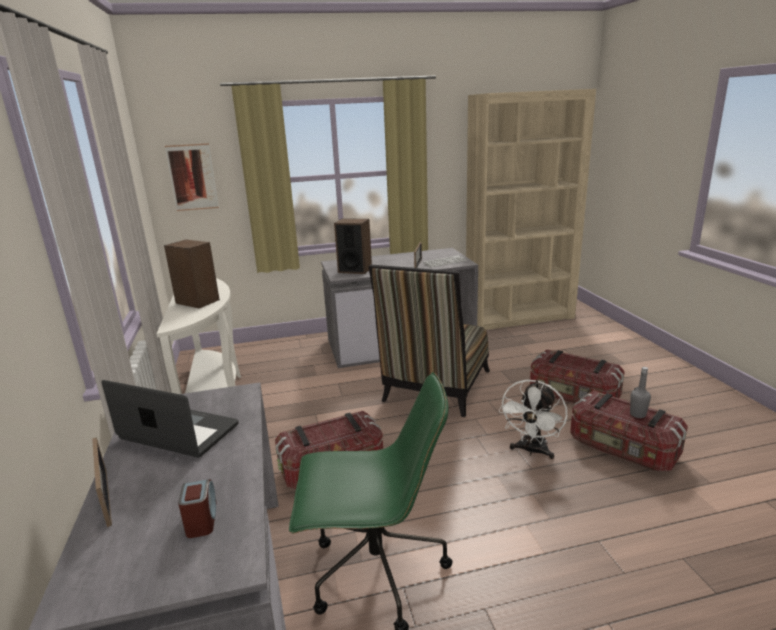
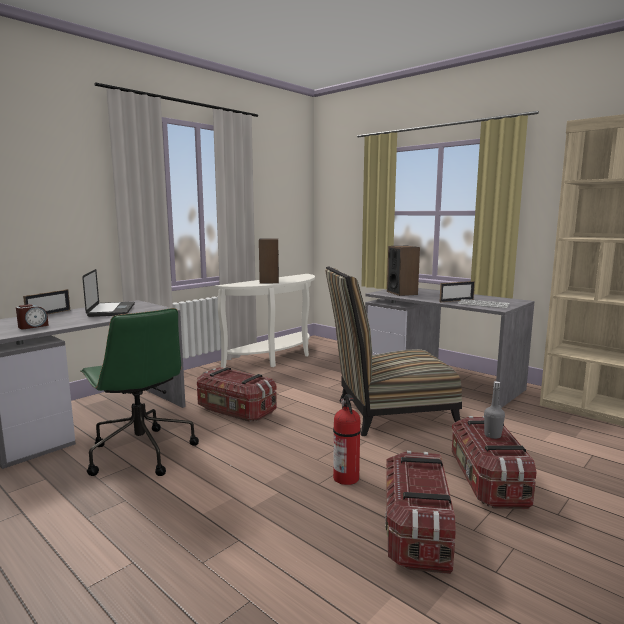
camera: 55 degrees right, 10 degrees down
picture [165,143,219,211] -> none
white fan [499,380,567,459] -> fire extinguisher [333,394,361,485]
grey bottle [630,367,651,418] -> grey bottle moved to [484,381,505,439]

